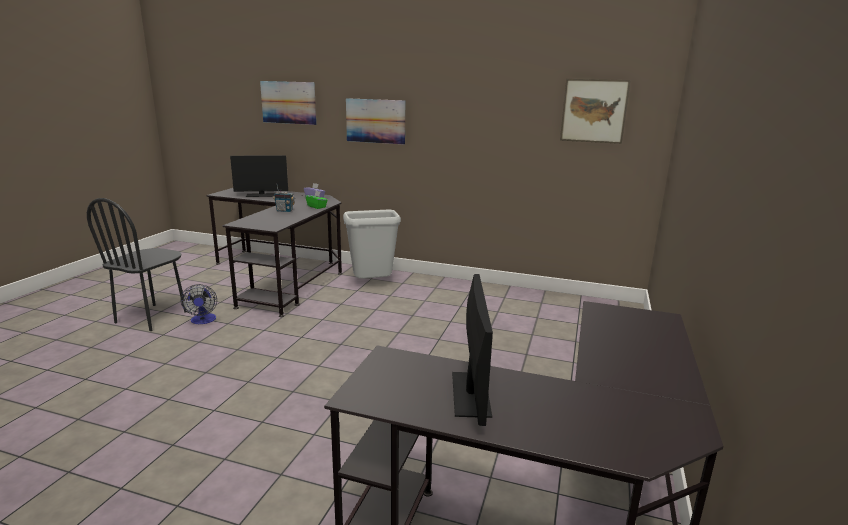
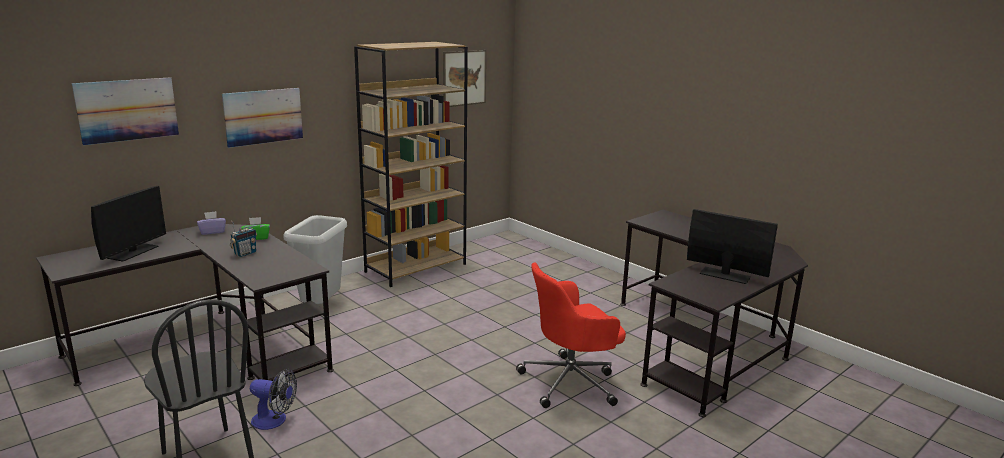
camera: 60 degrees left, 0 degrees up
none -> brown bookcase [354,42,468,287]
none -> red office chair [516,262,626,408]

